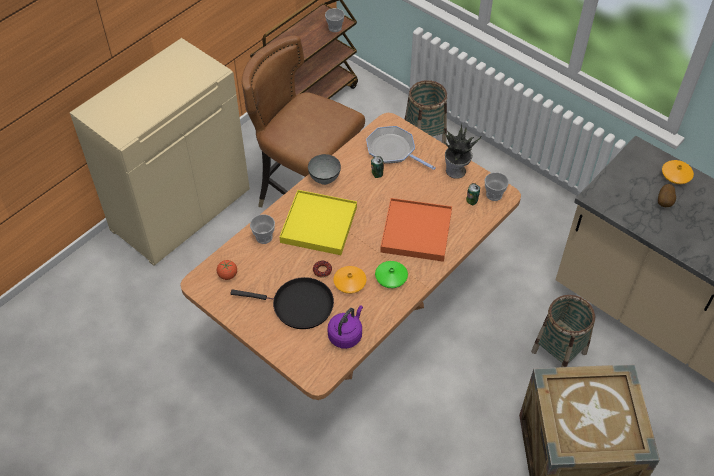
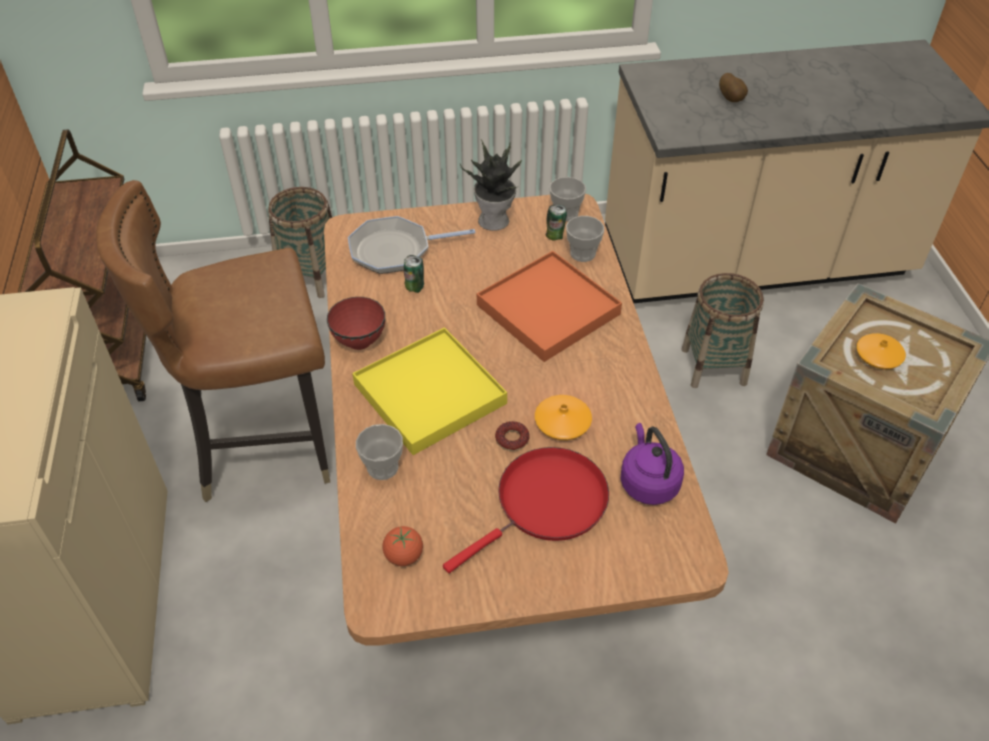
camera: 50 degrees left, 5 degrees down
black frying pan [230,277,334,329] -> red frying pan [443,447,609,573]
grey bowl [308,154,341,185] -> red bowl [327,297,385,350]
cup [325,8,345,32] -> cup moved to [566,216,604,262]
green vase [375,261,408,288] -> none
orange vase [662,160,694,184] -> orange vase moved to [857,333,906,369]

